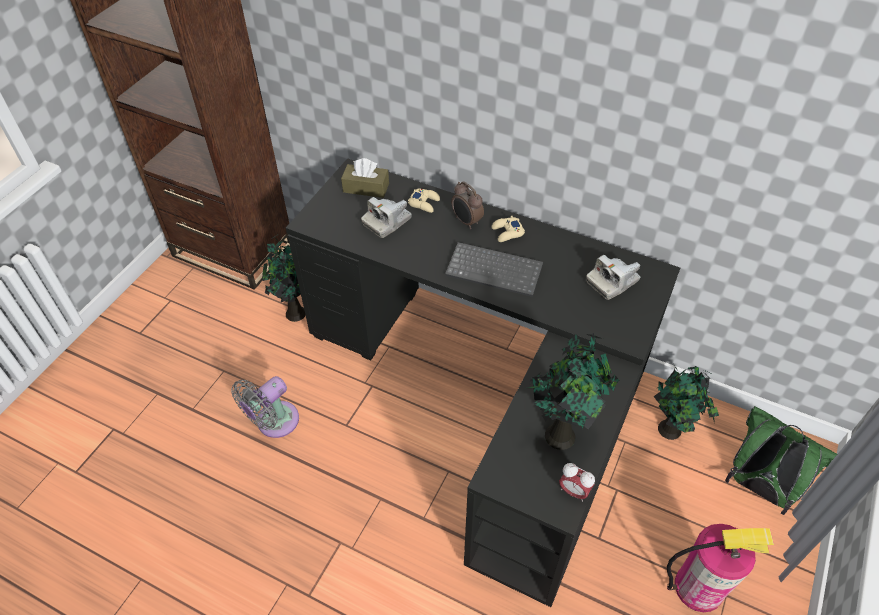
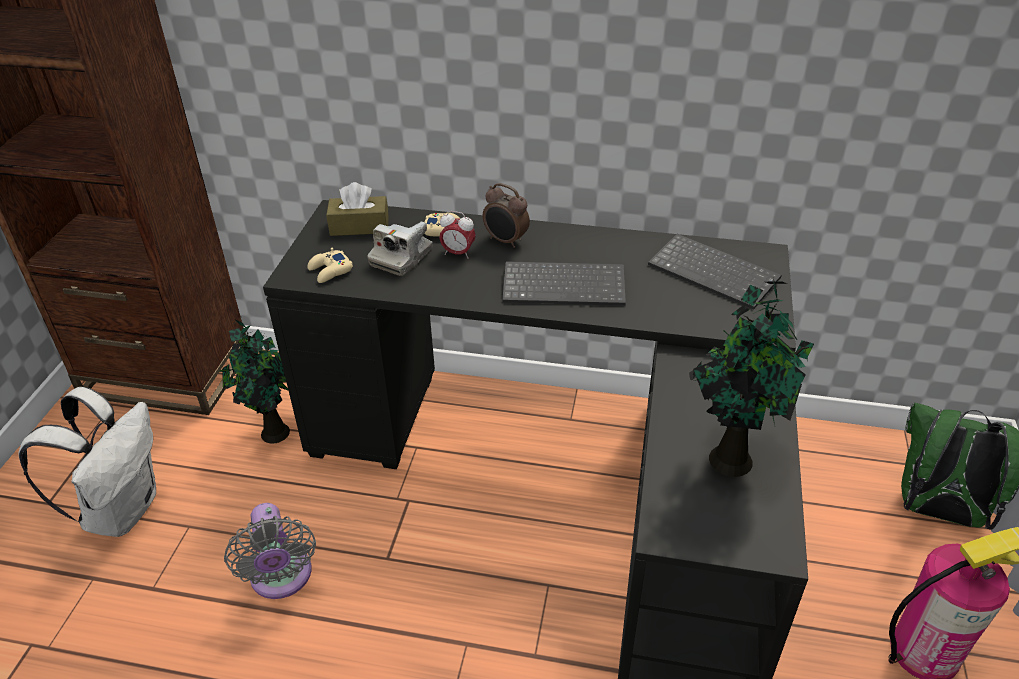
camera: 15 degrees left, 10 degrees down
grey fan [231,376,299,438] -> grey fan turned 45 degrees counterclockwise [224,503,316,599]
beige game controller [491,216,525,242] -> beige game controller moved to [307,248,353,283]
alarm clock [559,463,595,502] -> alarm clock moved to [439,211,476,259]
camera [586,255,640,300] -> keyboard [648,234,781,310]
potted plant [653,365,719,440] -> none
none -> white backpack [18,387,156,537]

